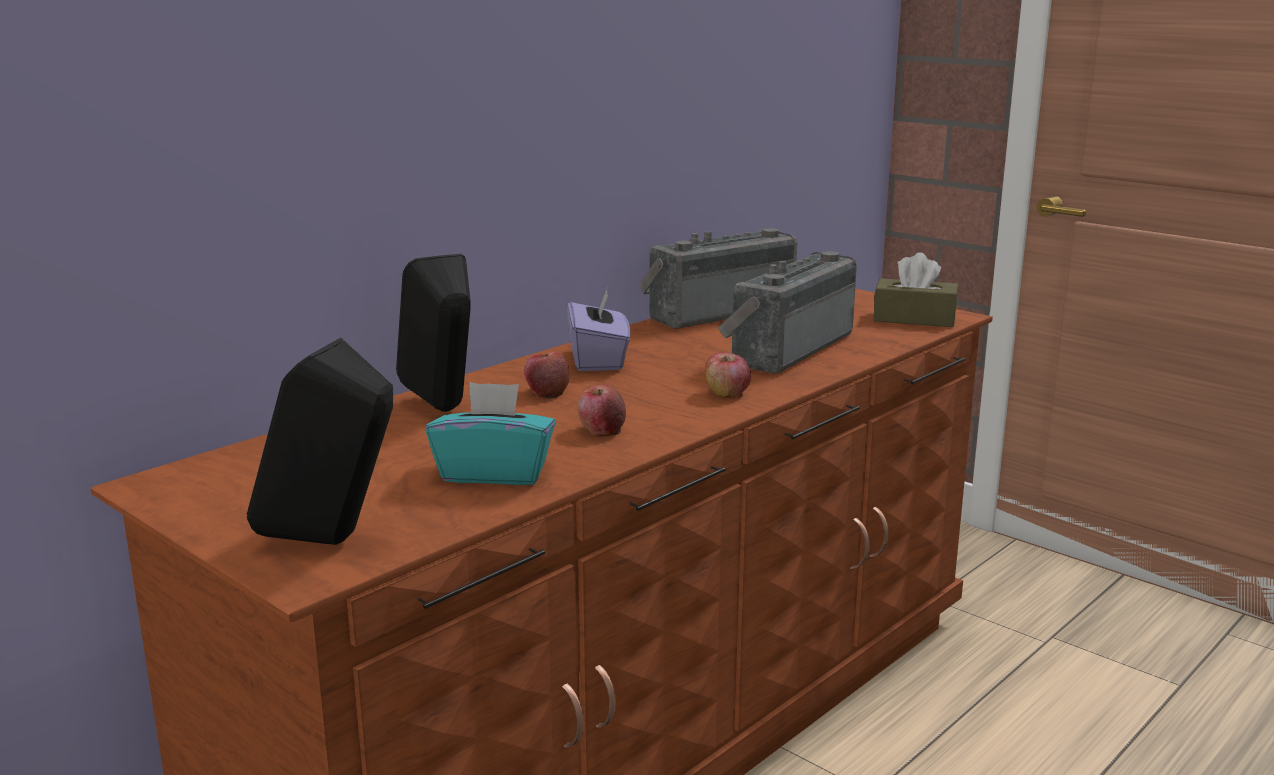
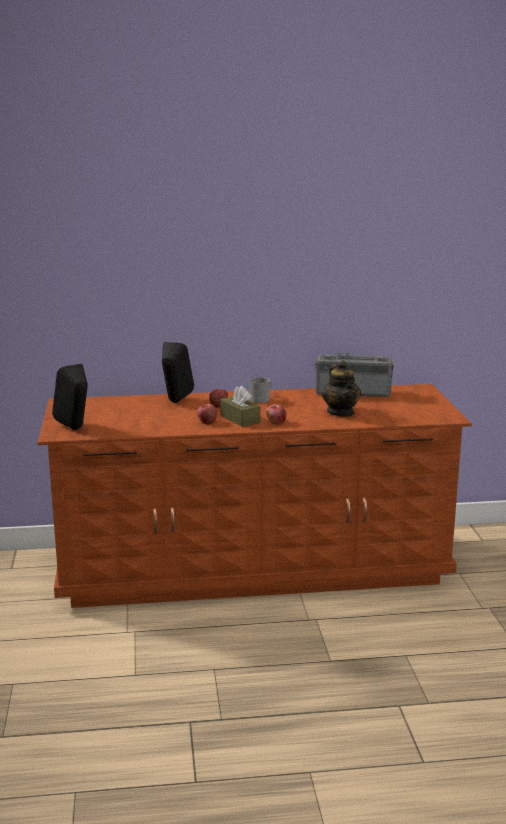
camera: 40 degrees right, 0 degrees up
turquoise tissue box [426,382,556,485] -> none
purple tissue box [567,289,630,371] -> grey mug [249,377,271,403]
radio [718,251,857,374] -> teapot [322,360,361,416]
brown tissue box [873,252,958,327] -> brown tissue box moved to [220,386,260,427]

